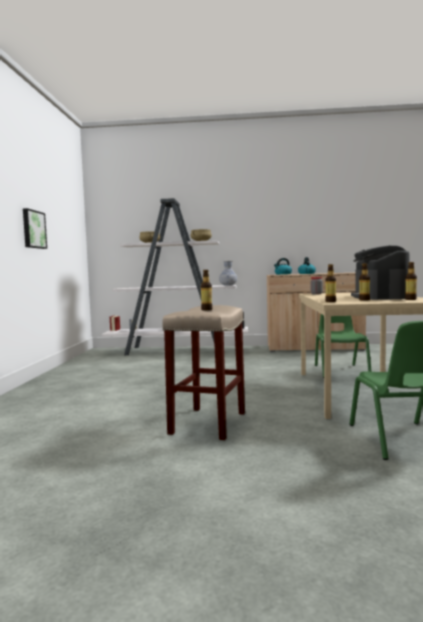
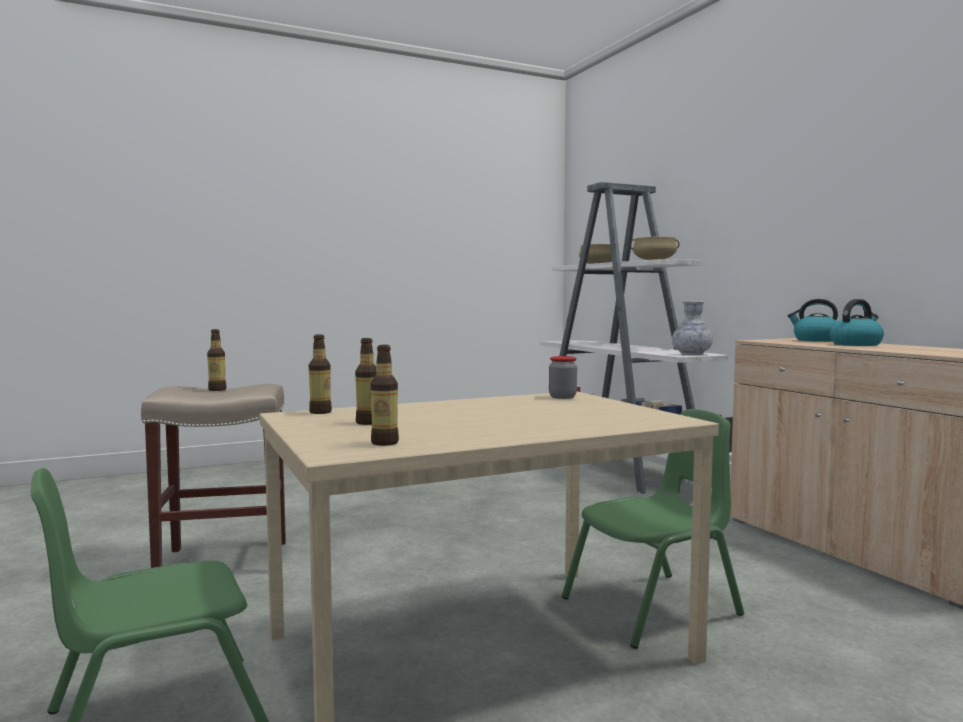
camera: 60 degrees right, 0 degrees up
picture [23,208,47,249] -> none
coffee machine [351,245,410,300] -> none

